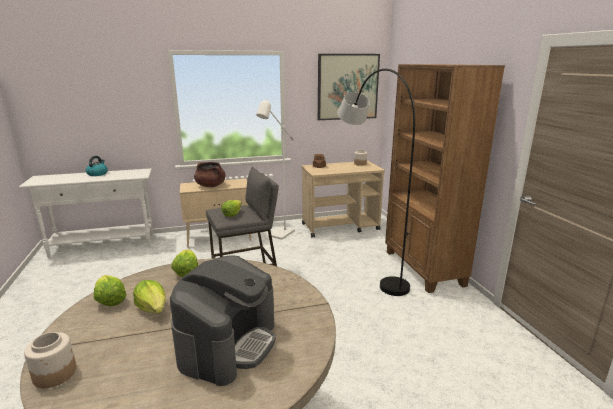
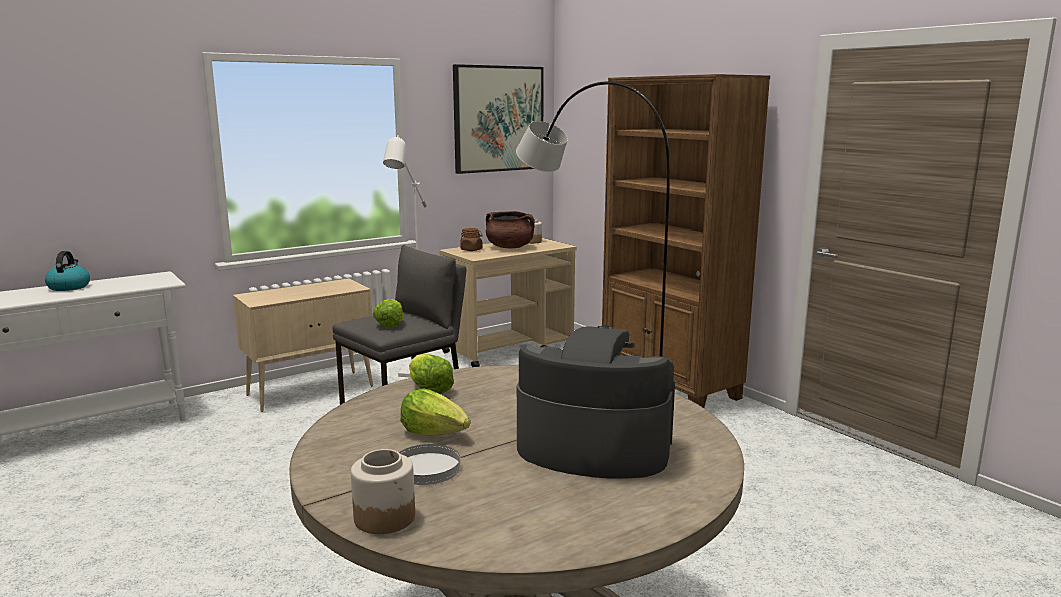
camera: 20 degrees left, 5 degrees down
lettuce [93,275,127,307] -> none
coffee machine [170,255,276,386] -> coffee machine turned 75 degrees counterclockwise [517,326,675,479]
brown cooking pot [194,162,226,187] -> brown cooking pot moved to [486,211,535,248]
none -> white plate [399,444,460,485]

